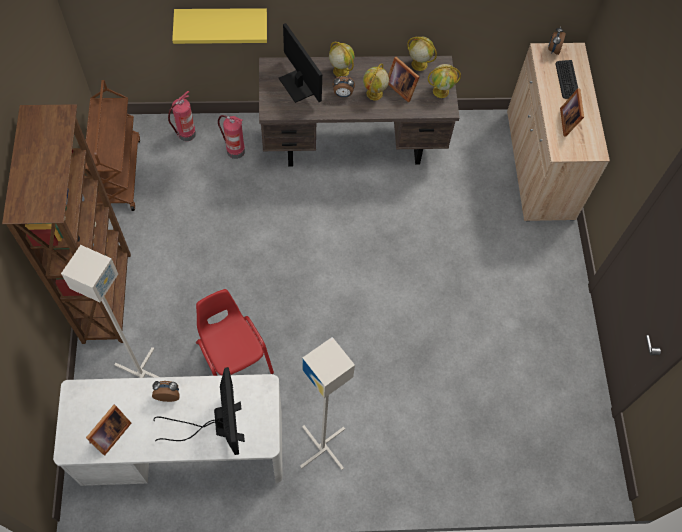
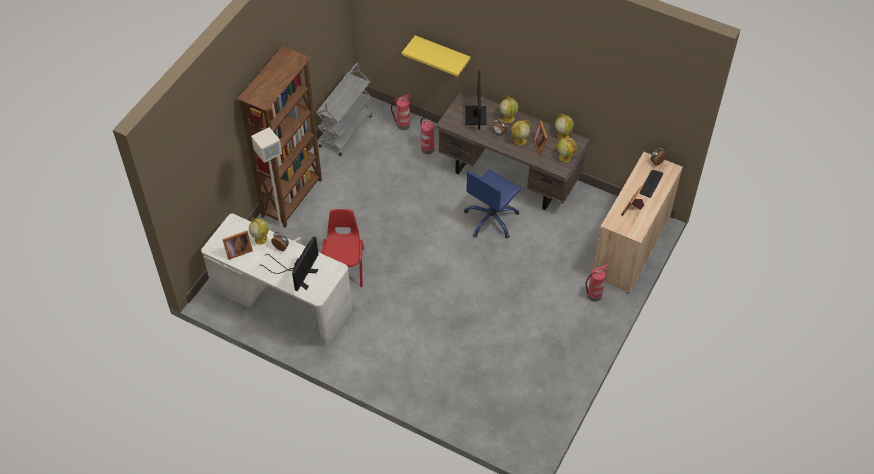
camera: 35 degrees right, 10 degrees down
brown cart [85,80,140,211] -> grey cart [316,63,373,156]
grey floor lamp [300,337,355,470] -> none
none -> globe [249,218,269,245]
none -> blue office chair [464,169,521,239]
none -> fire extinguisher [585,264,608,302]

